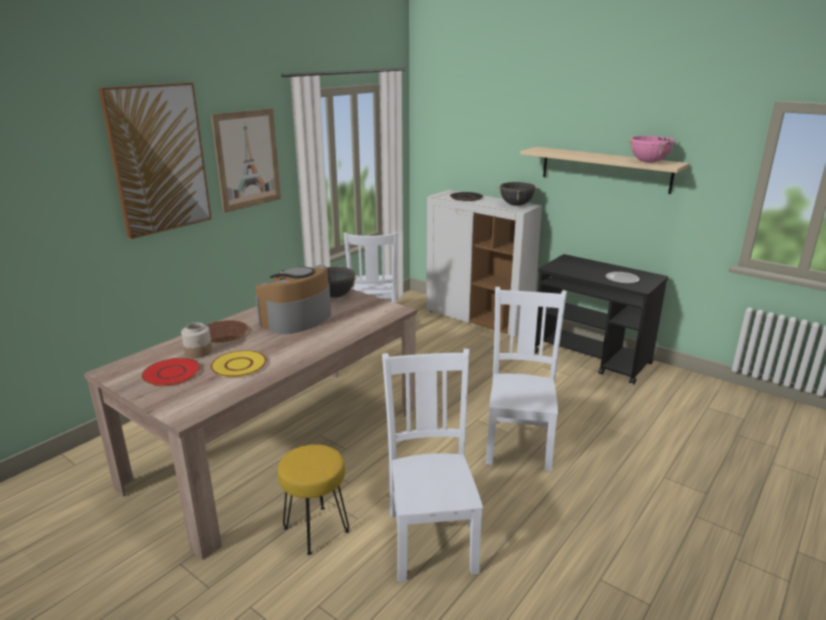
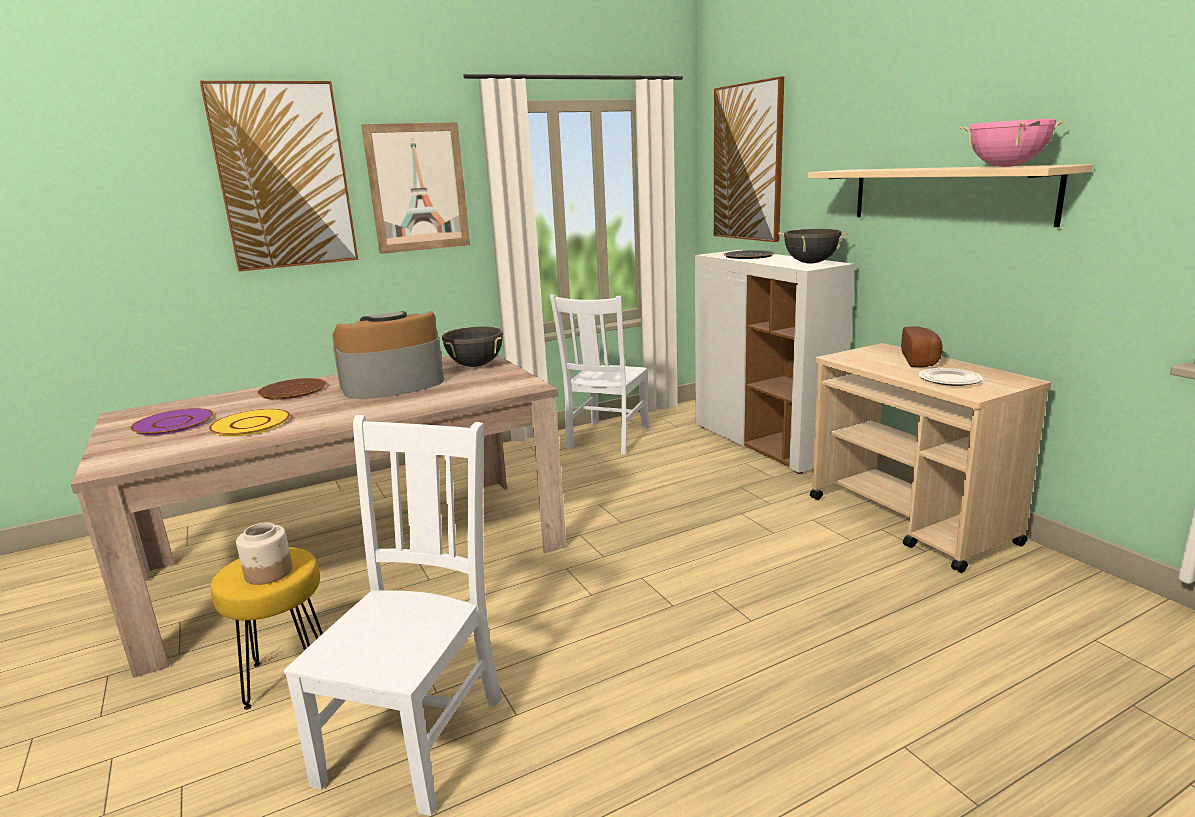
camera: 25 degrees right, 5 degrees down
red plate [142,358,200,386] -> purple plate [130,408,213,435]
jar [181,323,212,358] -> jar moved to [236,522,293,585]
white chair [485,287,567,471] -> none
black cart [535,254,668,385] -> beige cart [810,343,1051,573]
none -> picture [714,77,784,242]
none -> bread [901,327,943,367]

